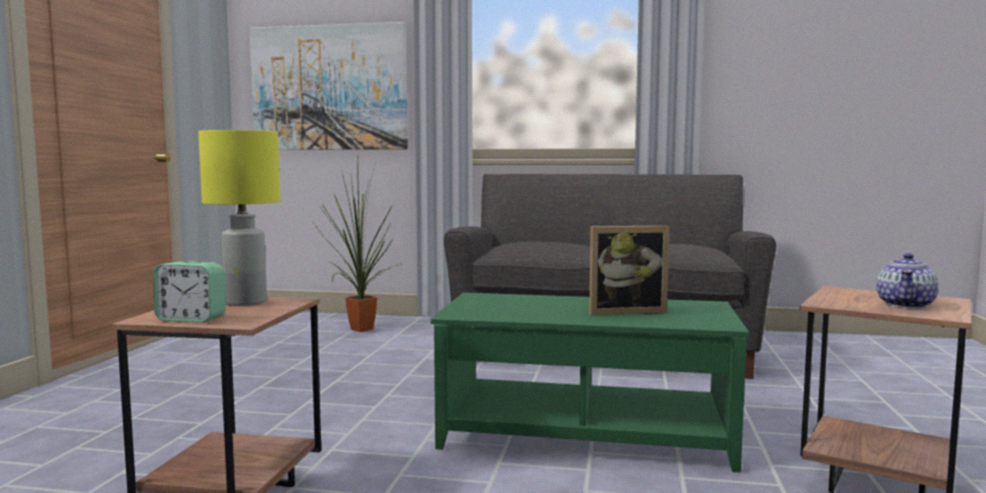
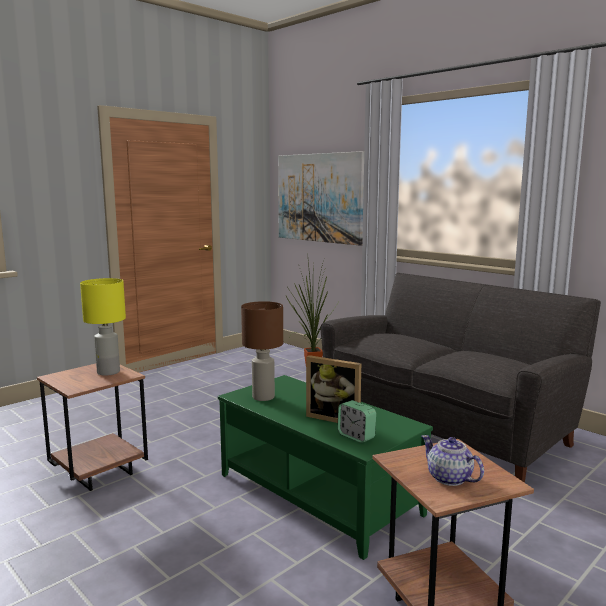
camera: 35 degrees right, 5 degrees up
alarm clock [153,261,225,323] -> alarm clock moved to [338,400,376,443]
teapot [876,253,939,309] -> teapot turned 75 degrees clockwise [422,435,484,486]
none -> brown table lamp [241,301,283,401]

